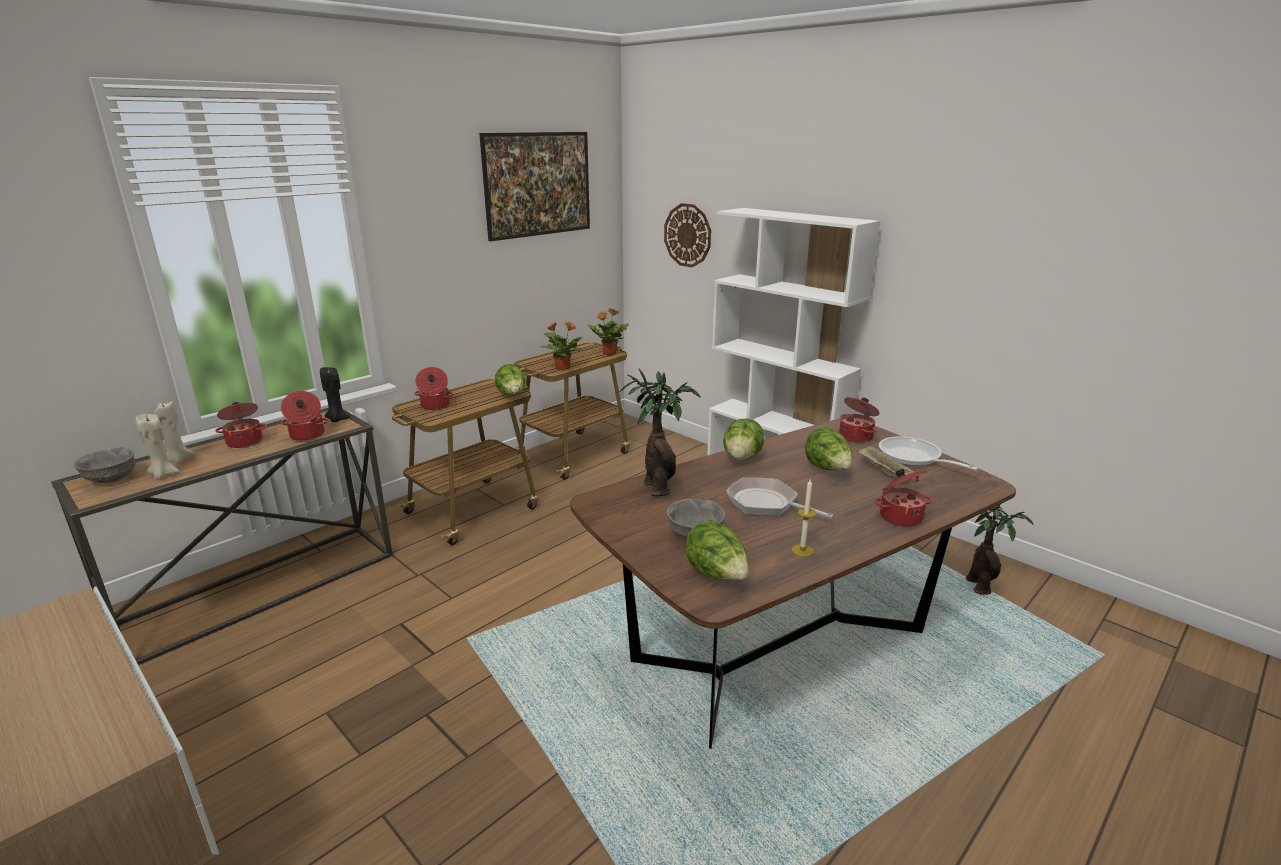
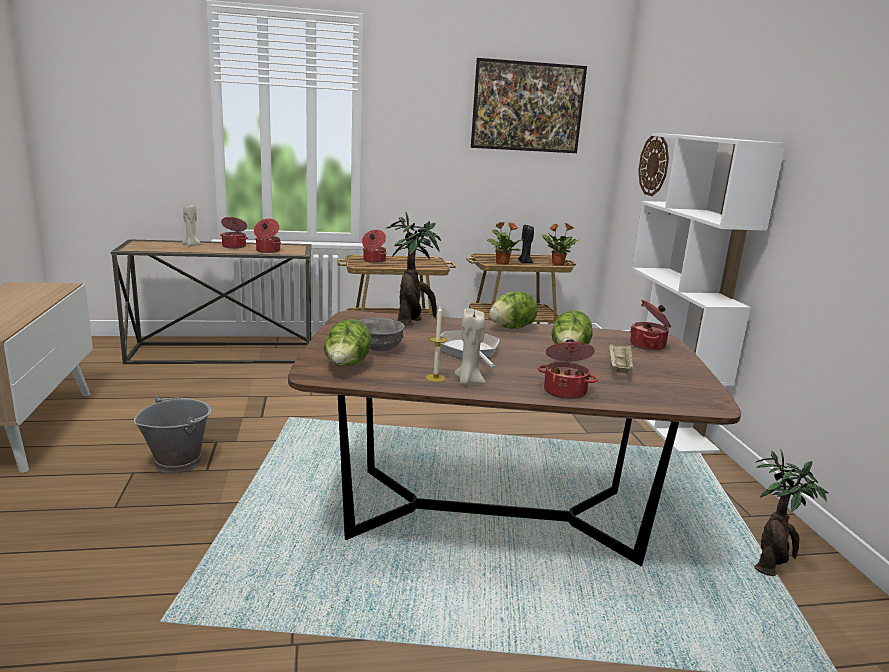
camera: 35 degrees right, 5 degrees down
grey bowl [74,448,135,483] -> none
beige candle [136,414,180,479] -> beige candle moved to [454,308,486,385]
black candle [320,367,350,422] -> black candle moved to [518,225,534,263]
lettuce [495,364,526,395] -> none
frying pan [879,436,978,470] -> none
none -> grey bucket [134,396,212,474]

